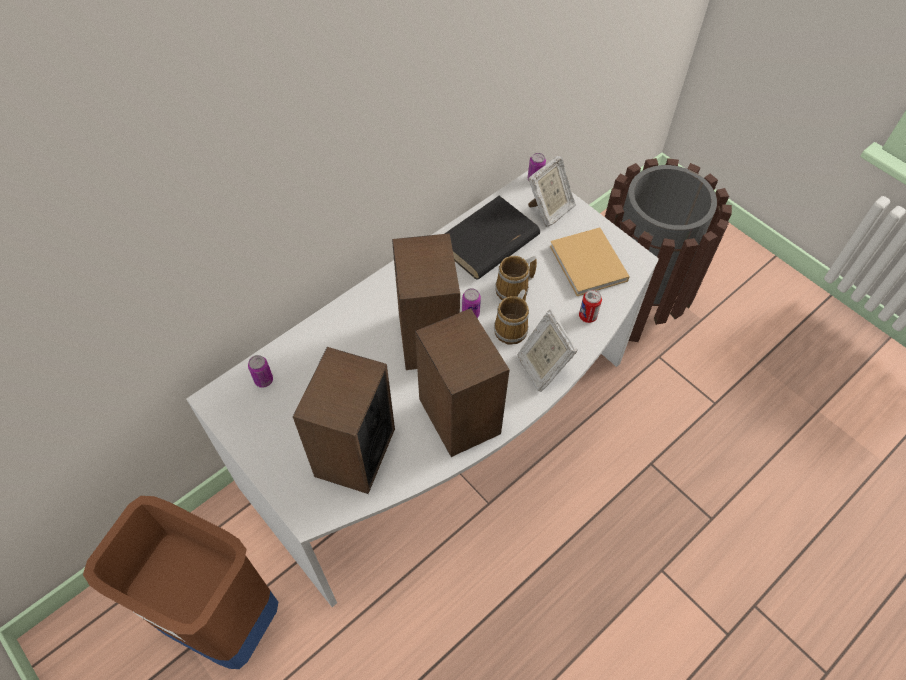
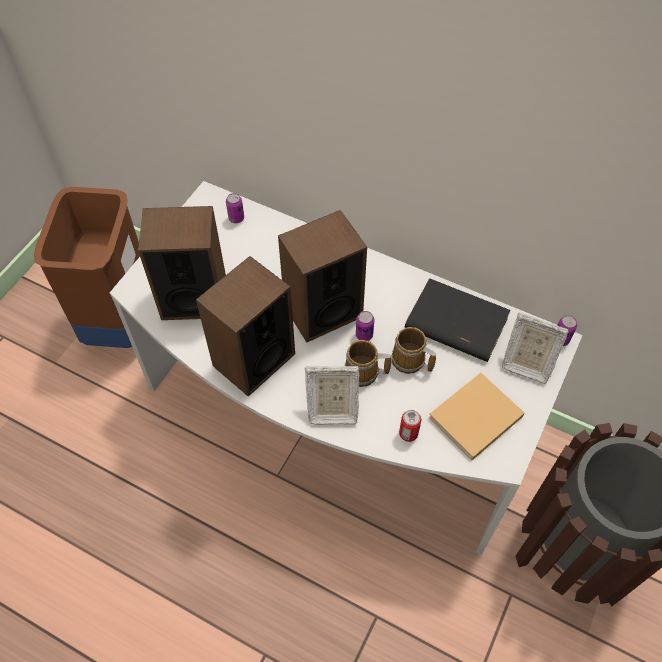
camera: 70 degrees right, 0 degrees up
picture frame [517,309,578,392] -> picture frame turned 135 degrees counterclockwise [305,366,360,425]

